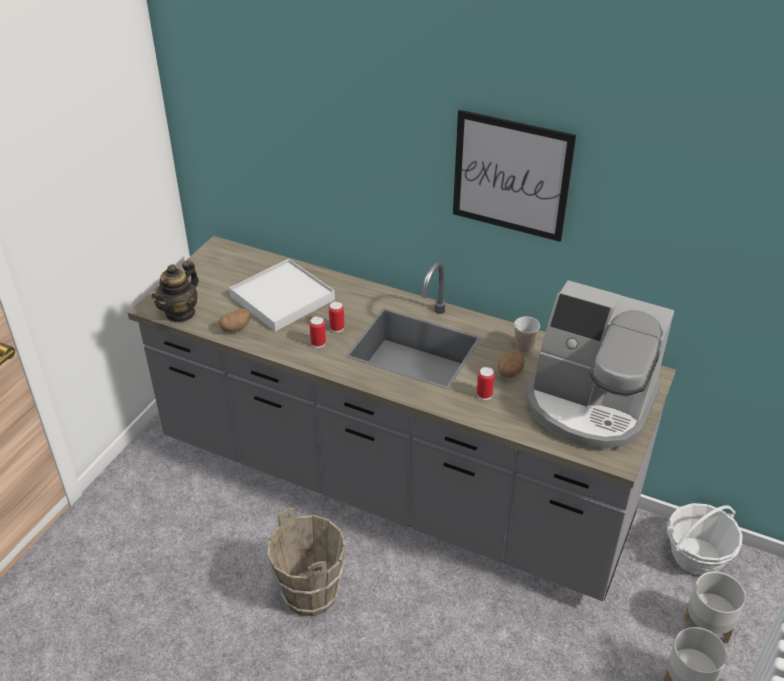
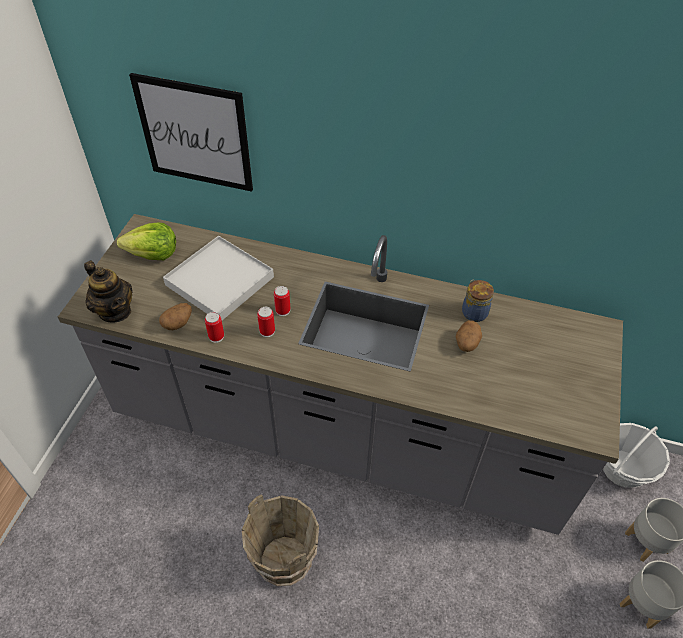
camera: 10 degrees left, 10 degrees up
teapot [151,260,199,323] -> teapot turned 60 degrees counterclockwise [84,261,133,323]
picture [453,110,576,242] -> picture moved to [129,73,253,192]
can [477,367,495,400] -> can moved to [205,312,224,343]
cup [514,316,540,353] -> jar [462,280,494,322]
coffee machine [526,280,674,450] -> none
none -> lettuce [117,222,176,260]

